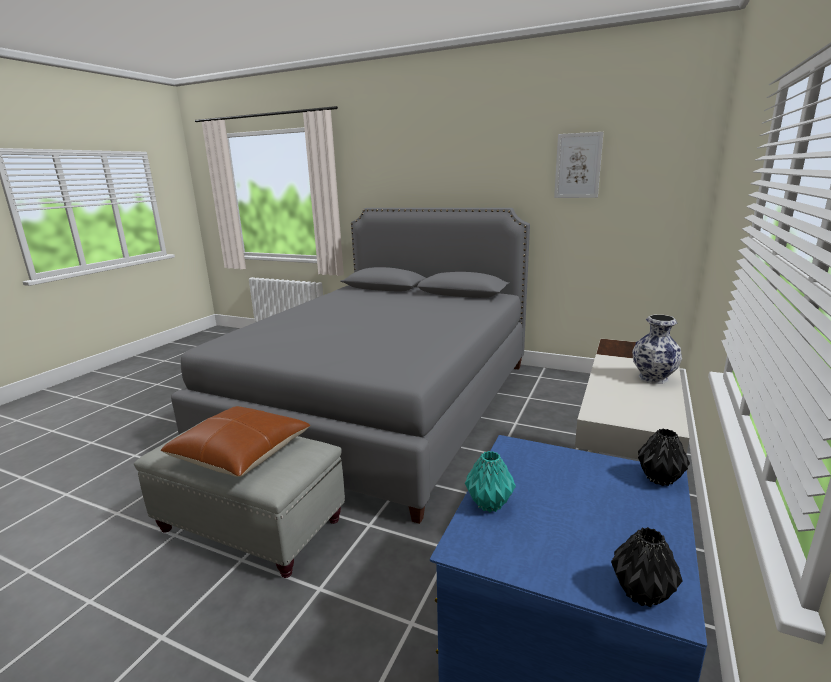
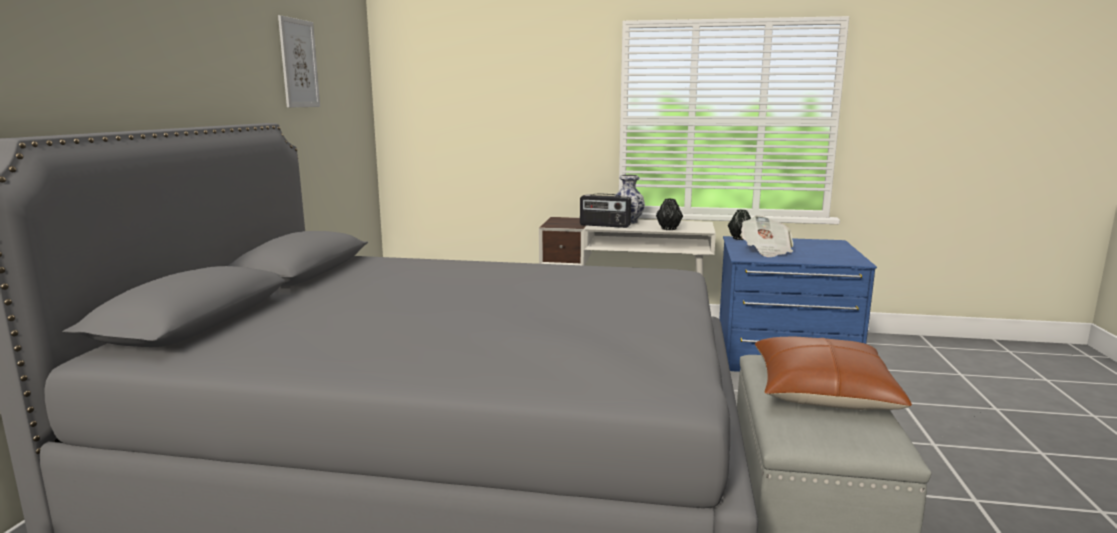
camera: 105 degrees left, 5 degrees down
turquoise vase [465,451,516,512] -> none
black vase [611,527,683,607] -> black vase moved to [656,198,683,230]
none -> radio [580,193,631,228]
none -> newspaper [741,216,793,257]

